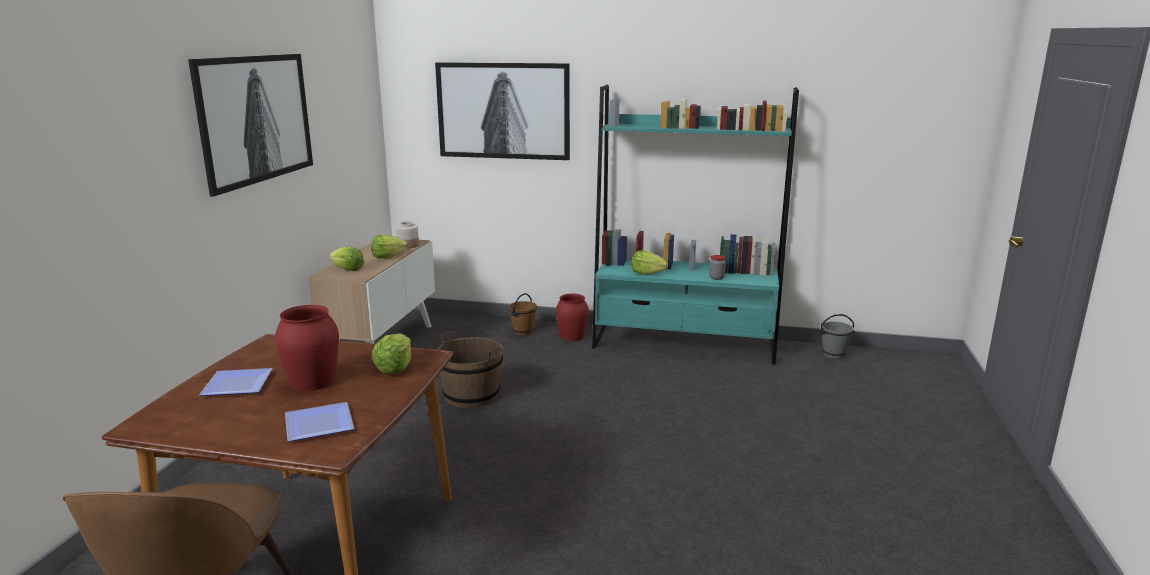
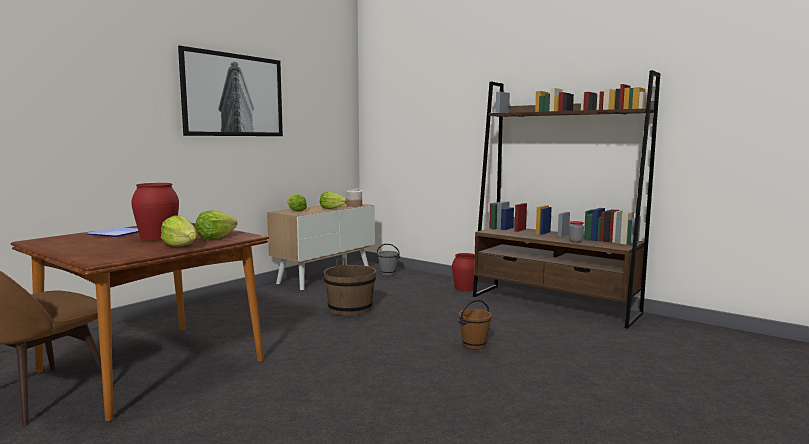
camera: 25 degrees right, 10 degrees down
plate [285,402,354,442] -> none
picture [435,62,570,160] -> none
brown bucket [508,293,537,336] -> brown bucket moved to [458,300,492,349]
turquoise bookcase [592,85,799,365] -> brown bookcase [473,70,660,329]
lettuce [631,250,668,275] -> lettuce moved to [161,215,196,247]
grey bucket [819,314,855,359] -> grey bucket moved to [376,244,400,276]

